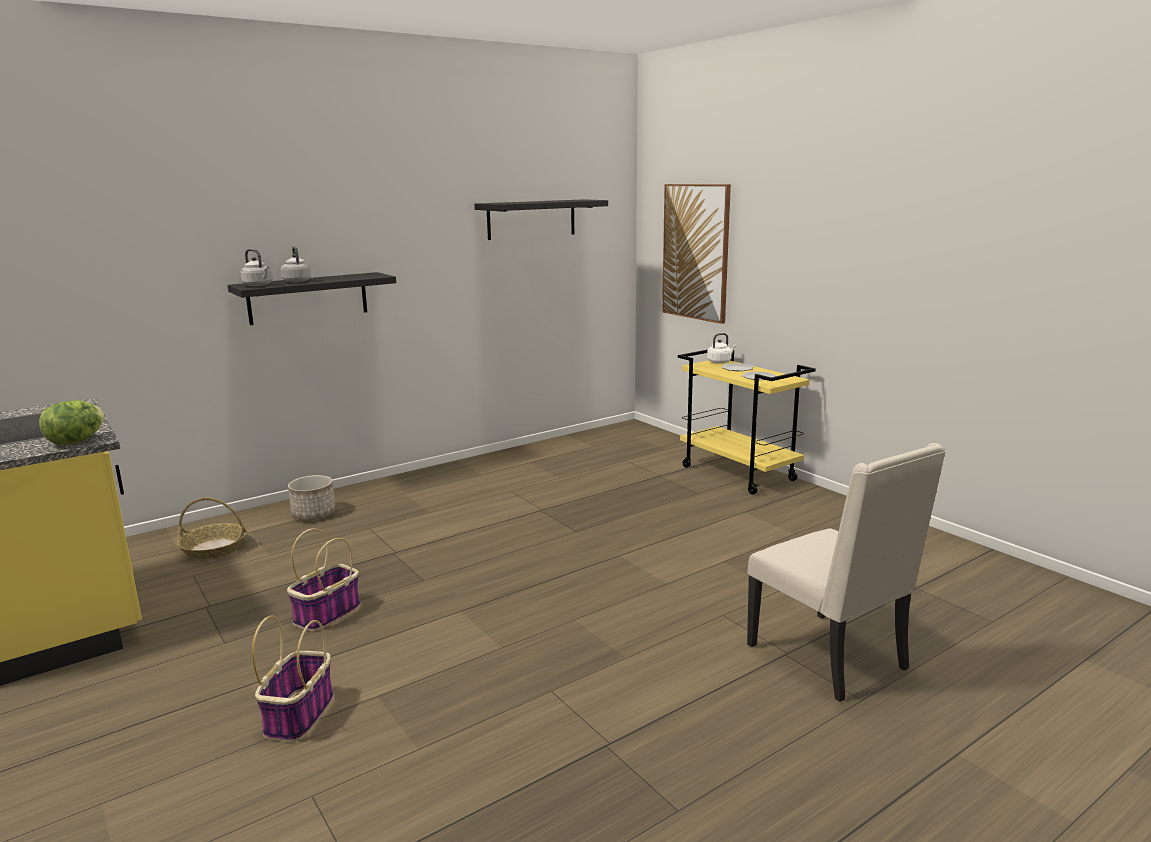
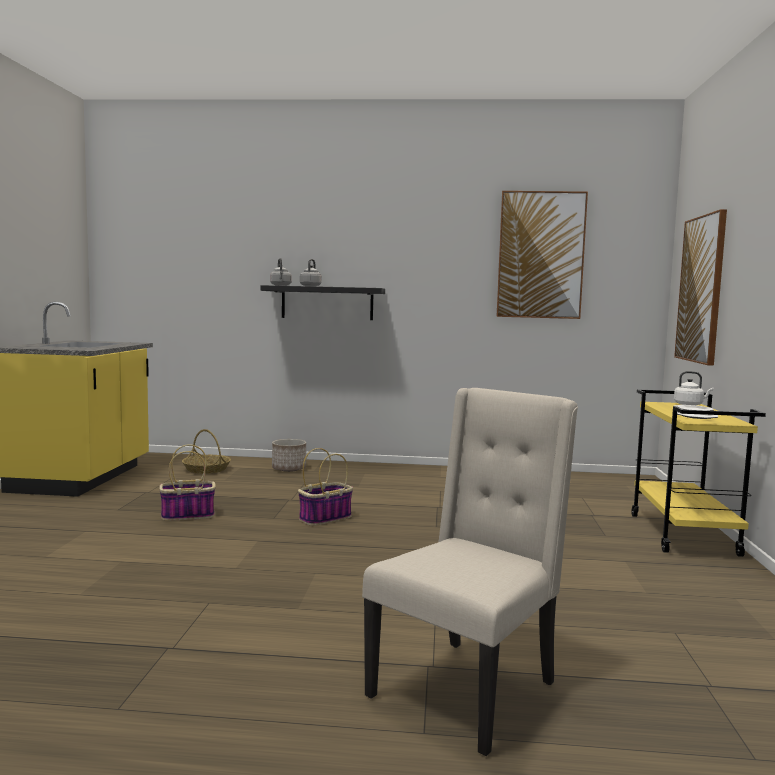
camera: 40 degrees right, 10 degrees down
lettuce [39,400,105,445] -> none
basket [252,616,334,742] -> basket moved to [298,448,353,526]
black shelf [474,199,608,240] -> picture [497,191,588,319]
beige chair [747,443,946,702] -> beige chair turned 150 degrees counterclockwise [362,388,578,756]

